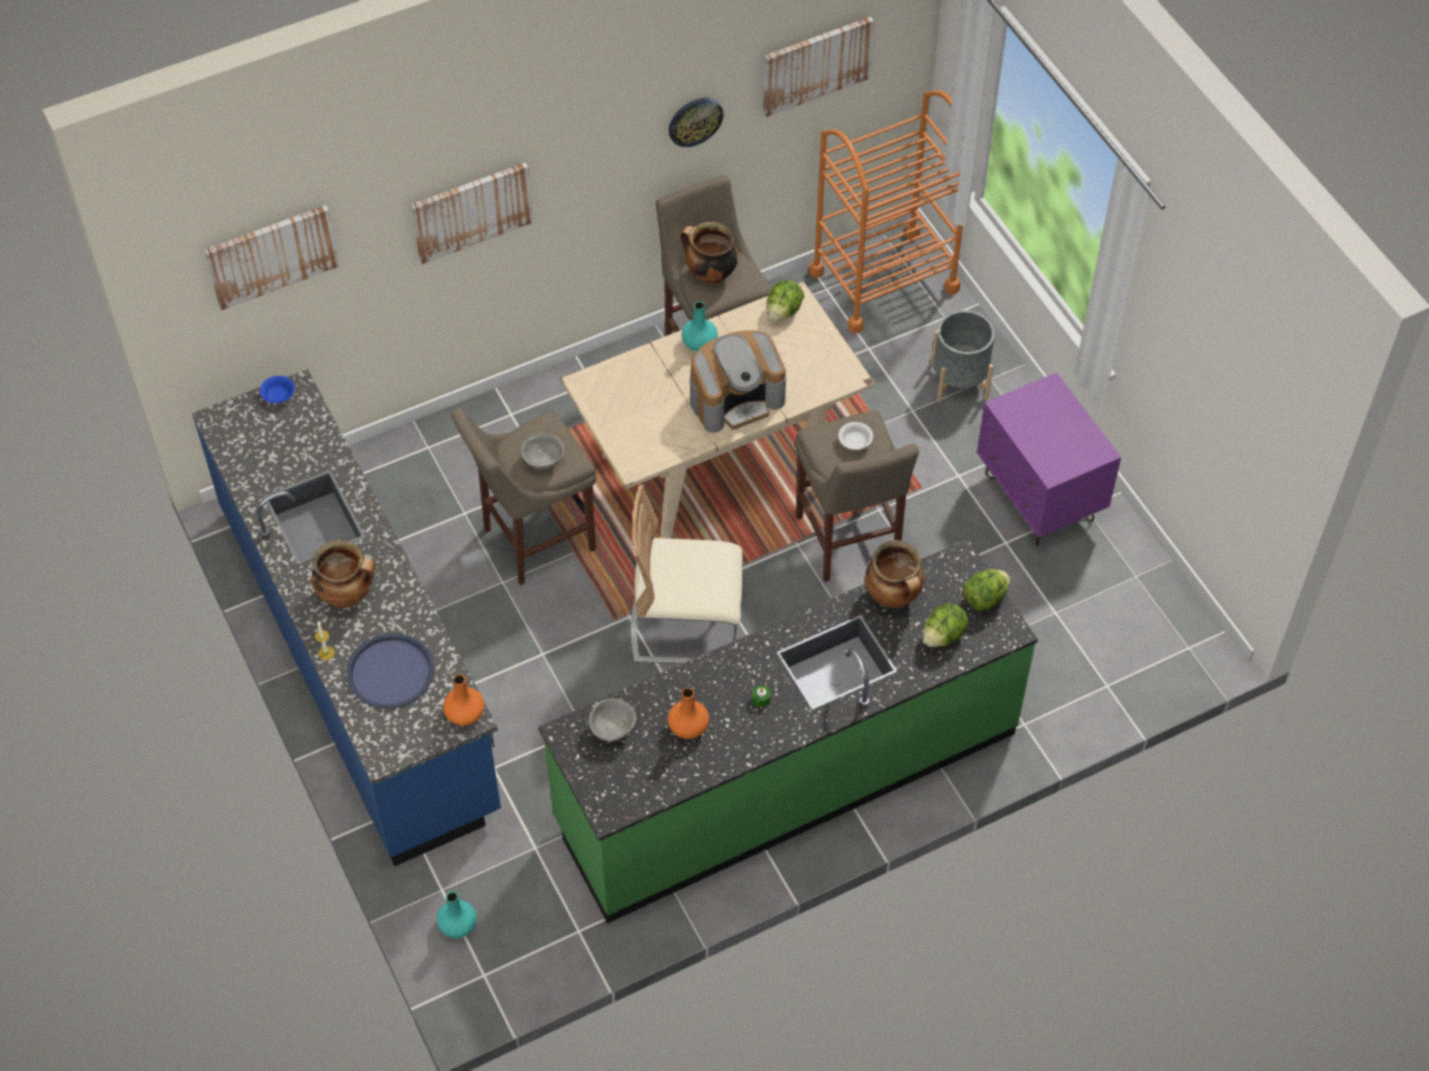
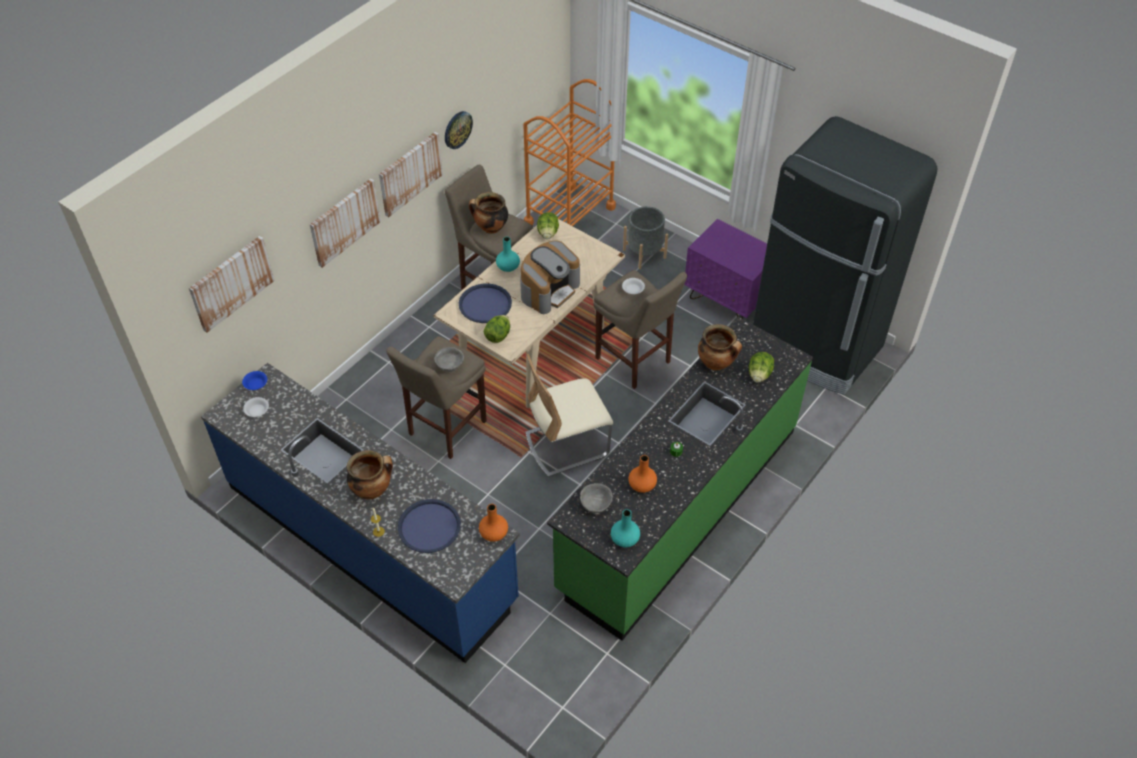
camera: 25 degrees left, 5 degrees down
turquoise vase [437,891,477,938] -> turquoise vase moved to [611,509,640,547]
picture [763,17,874,117] -> picture moved to [379,132,443,217]
lettuce [963,569,1010,611] -> lettuce moved to [484,315,510,343]
none -> white bowl [243,397,269,417]
none -> blue tray [459,284,512,323]
none -> black fridge [753,116,937,395]

